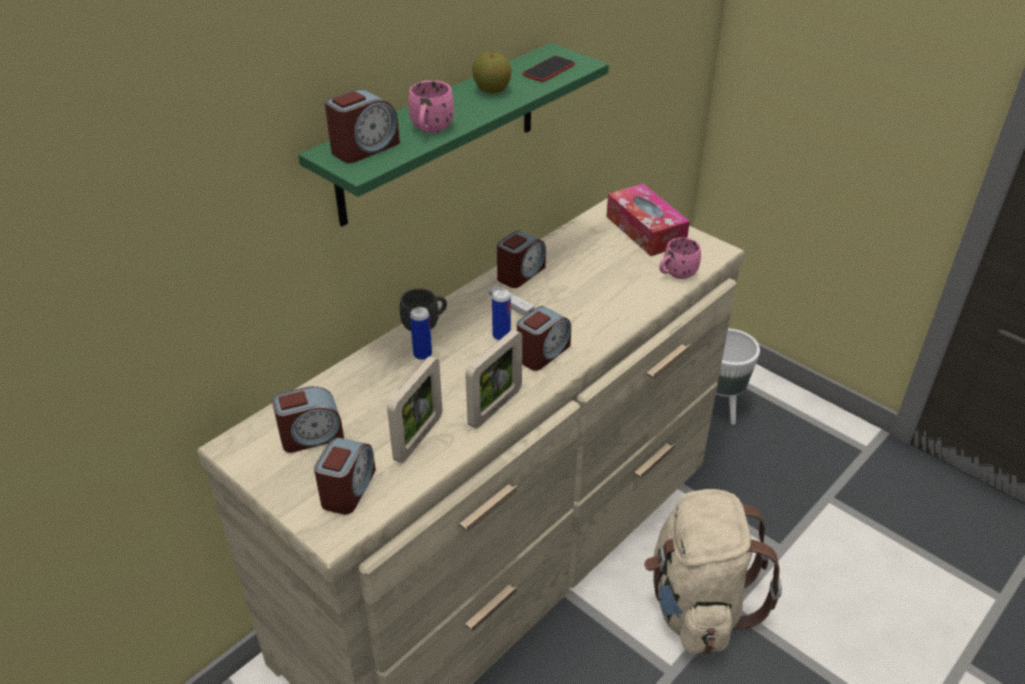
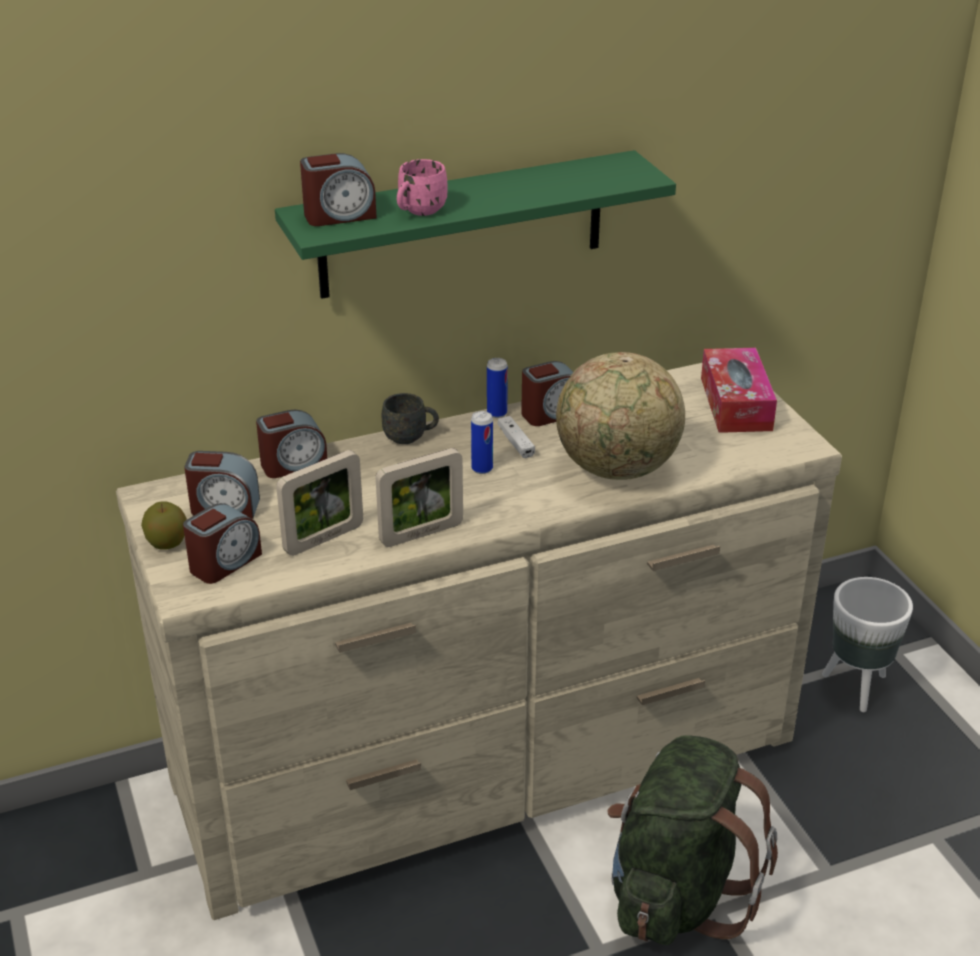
camera: 25 degrees right, 5 degrees down
can [410,307,432,360] -> can moved to [487,358,508,418]
apple [472,52,512,94] -> apple moved to [141,501,187,549]
alarm clock [517,306,571,371] -> alarm clock moved to [256,410,327,478]
phone [523,56,575,82] -> none
beige backpack [644,489,782,654] -> green backpack [608,735,778,945]
pink mug [659,237,701,279] -> none
none -> globe [556,352,685,480]

